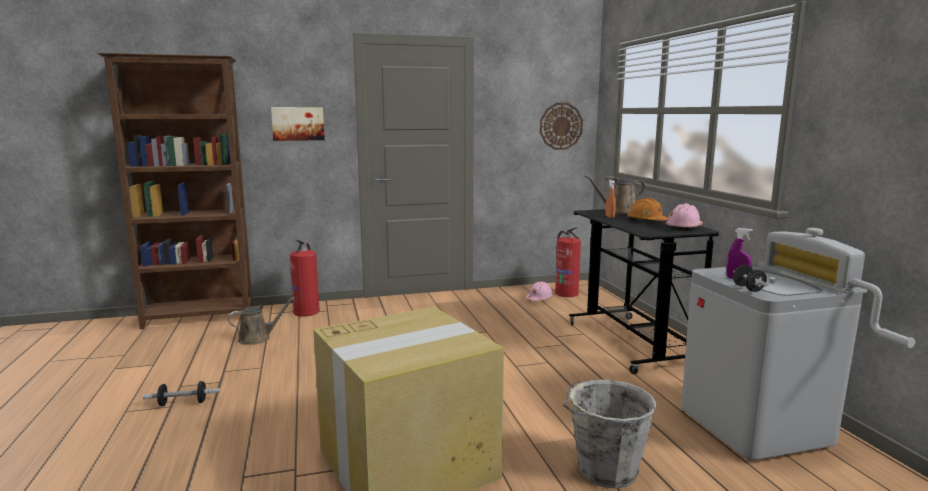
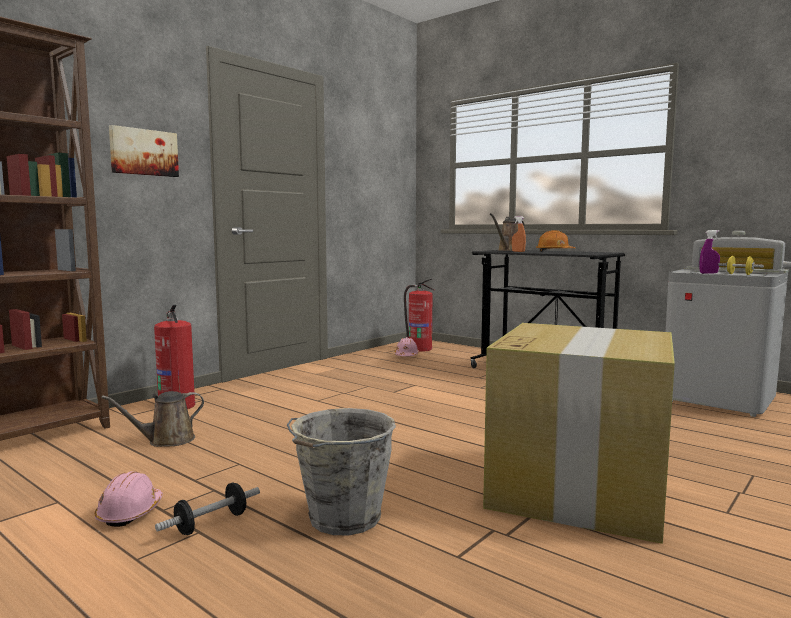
camera: 35 degrees left, 5 degrees down
brown watering can [228,297,295,345] -> brown watering can turned 150 degrees counterclockwise [101,391,204,447]
wall clock [540,103,583,150] -> none
grey bucket [563,380,657,489] -> grey bucket moved to [287,408,396,535]
pink hard hat [666,203,703,231] -> pink hard hat moved to [95,471,163,527]
black dumbbell [733,265,768,292] -> yellow dumbbell [718,256,764,275]

